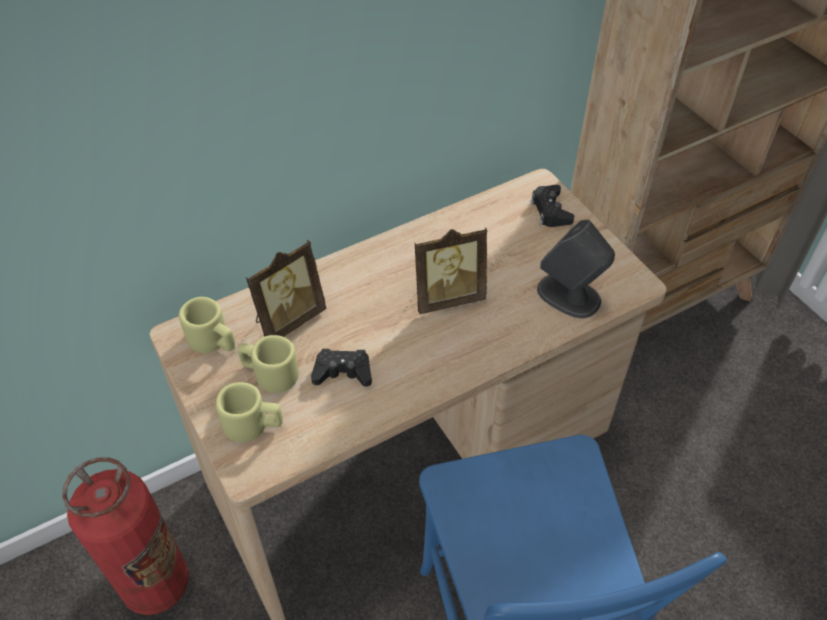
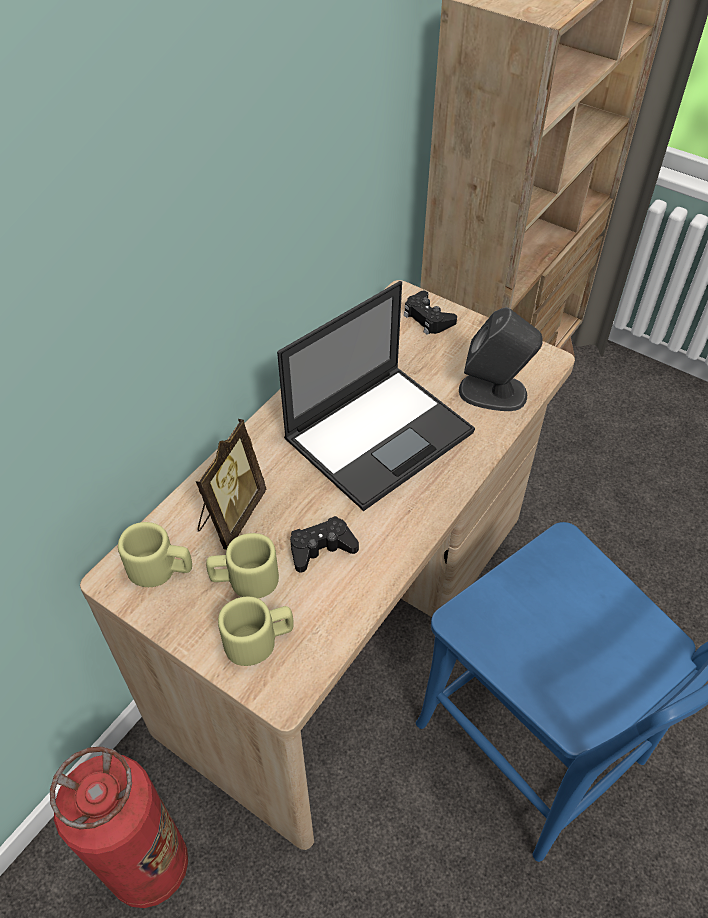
camera: 25 degrees left, 0 degrees up
picture frame [415,227,487,314] -> laptop [277,281,475,511]

